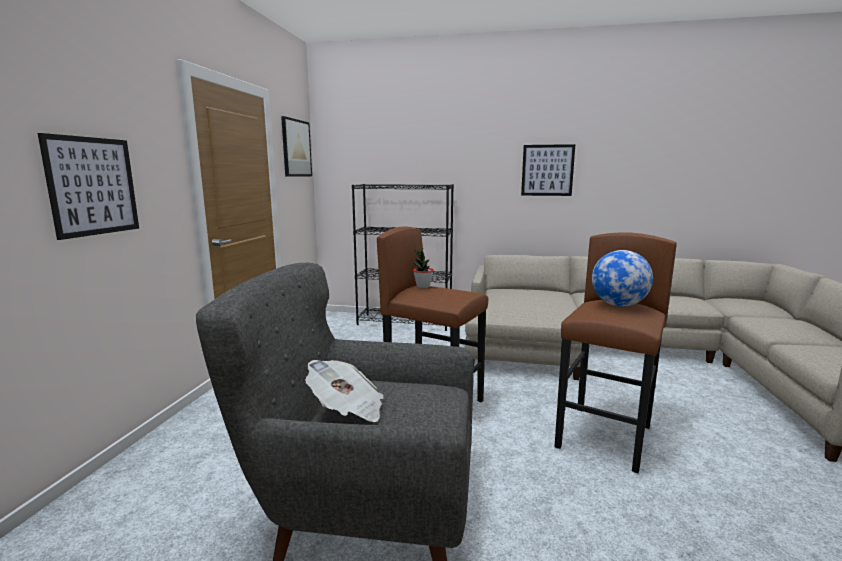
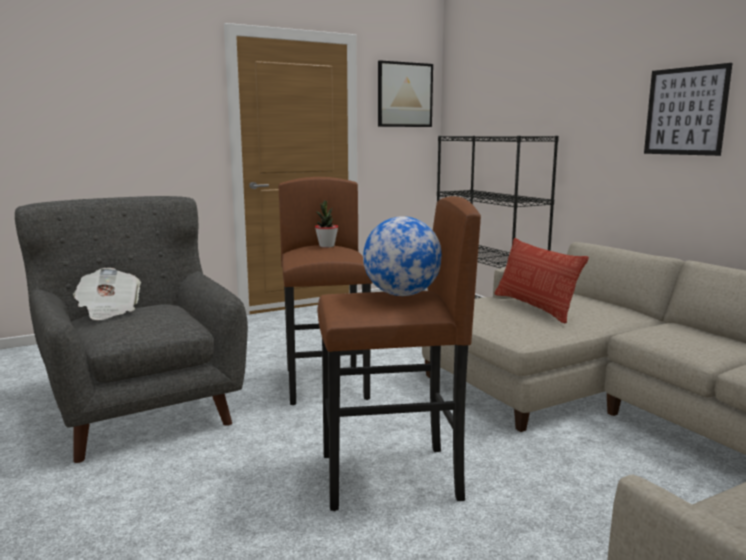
camera: 50 degrees right, 0 degrees up
picture [38,133,139,240] -> none
none -> pillow [495,238,589,324]

